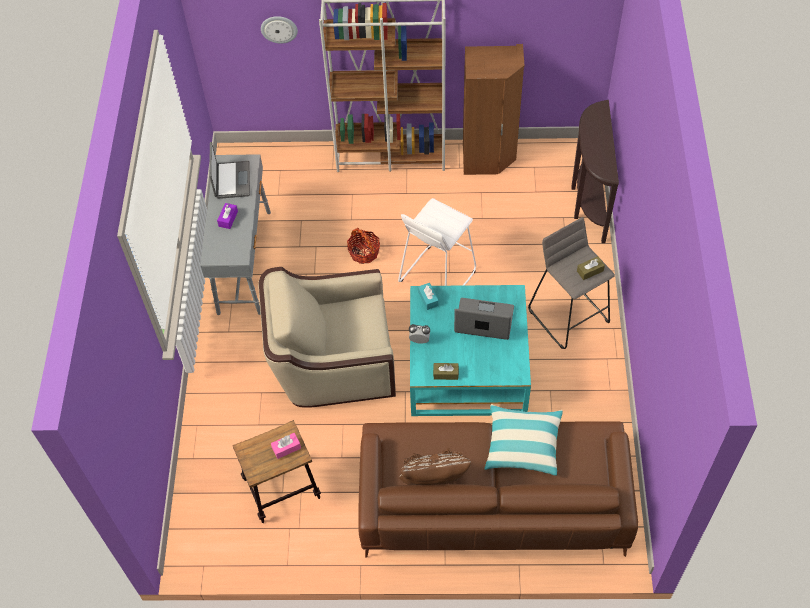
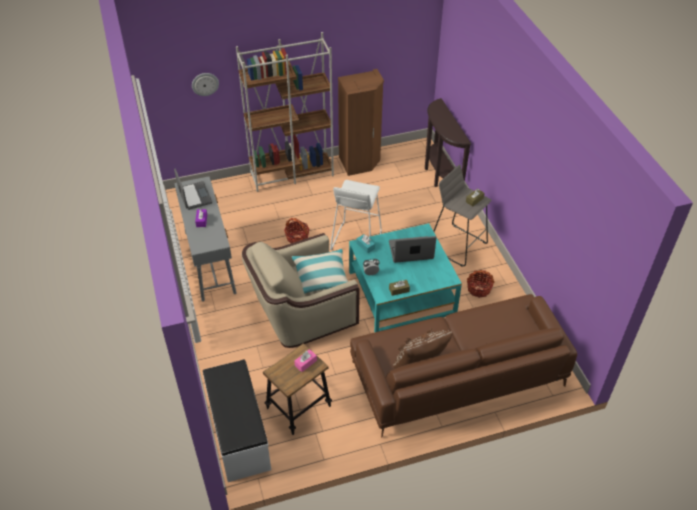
camera: 20 degrees left, 10 degrees down
pillow [485,404,563,476] -> pillow moved to [292,248,348,293]
none -> white bench [203,360,271,482]
none -> basket [467,270,495,298]

